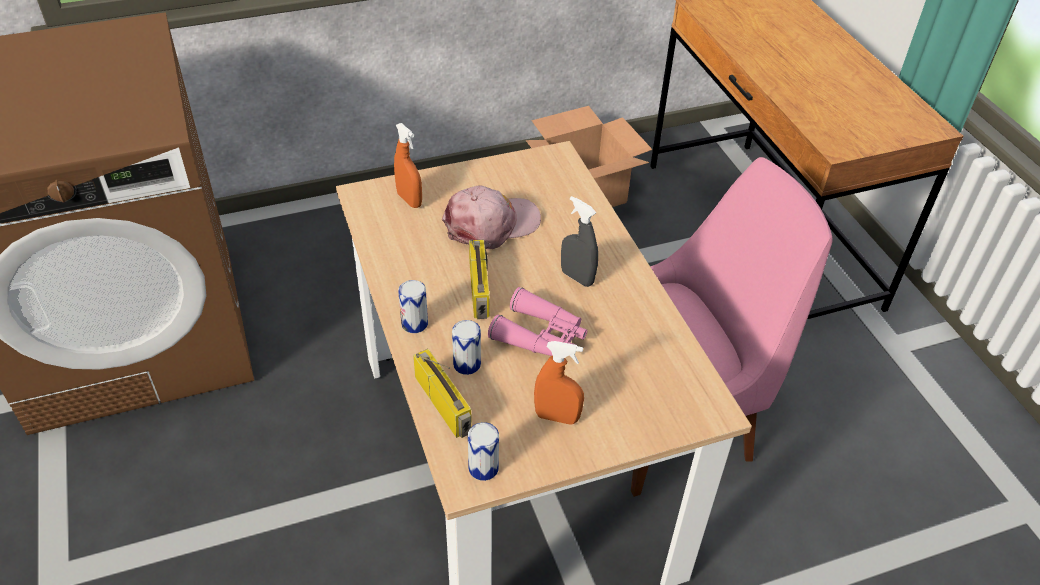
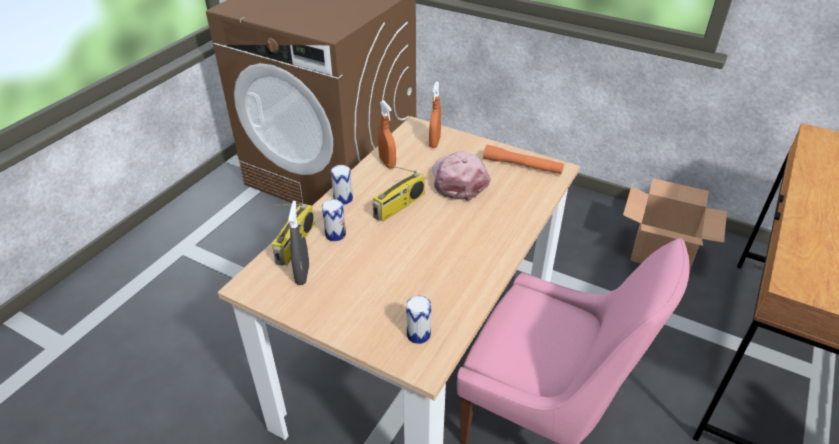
camera: 50 degrees right, 5 degrees down
pink cap [442,186,541,249] -> pink cap turned 120 degrees counterclockwise [432,152,491,200]
can [468,422,499,481] -> can moved to [406,295,431,344]
pink binoculars [488,287,587,356] -> none
orange spray bottle [534,341,584,424] -> orange spray bottle moved to [378,100,396,169]
grey spray bottle [561,196,598,287] -> grey spray bottle moved to [288,201,309,285]
none -> orange flashlight [483,145,564,174]

